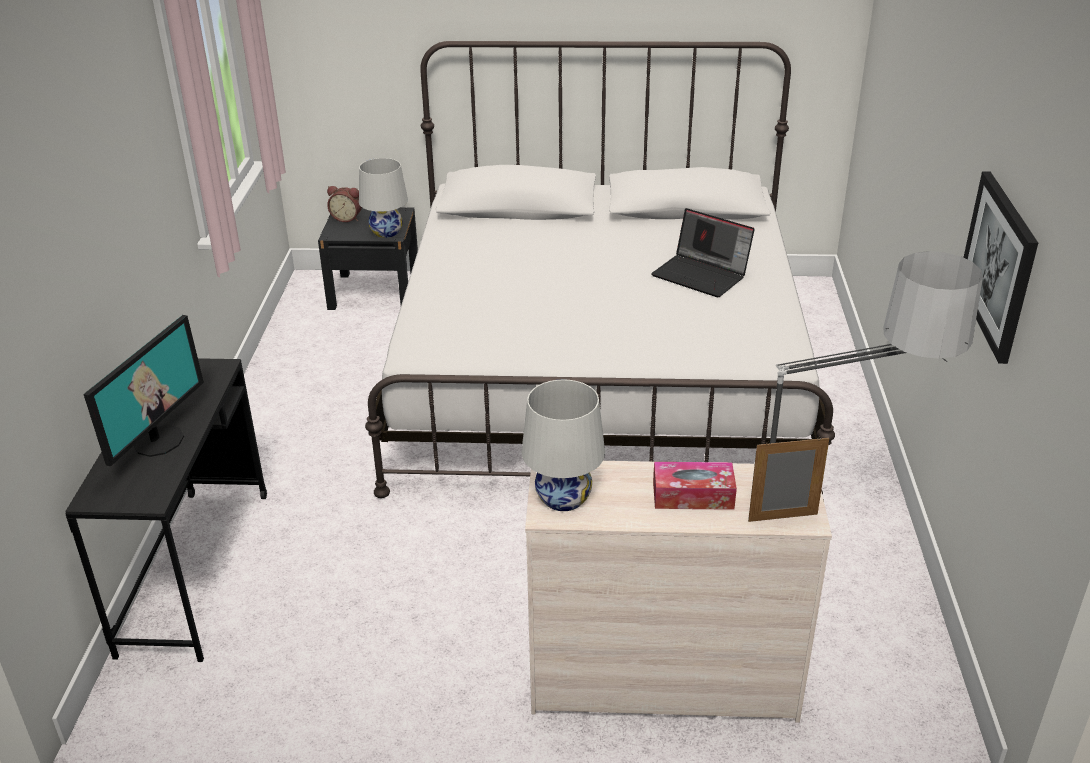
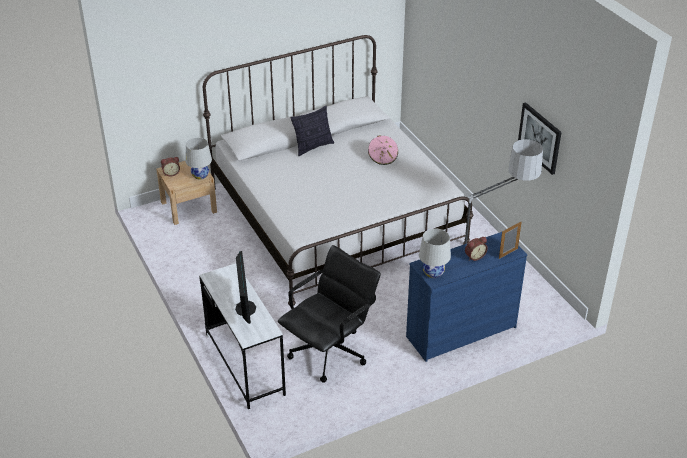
camera: 30 degrees left, 5 degrees up
black desk [65,358,267,662] -> white desk [199,263,286,409]
black nightstand [318,207,418,310] -> beige nightstand [156,161,217,225]
beige dresser [525,461,832,723] -> blue dresser [406,232,527,362]
laptop [651,208,755,297] -> pink hat [368,135,398,165]
tissue box [653,462,737,510] -> alarm clock [465,237,488,261]
none -> black office chair [278,245,381,383]
none -> pillow [291,106,334,156]

